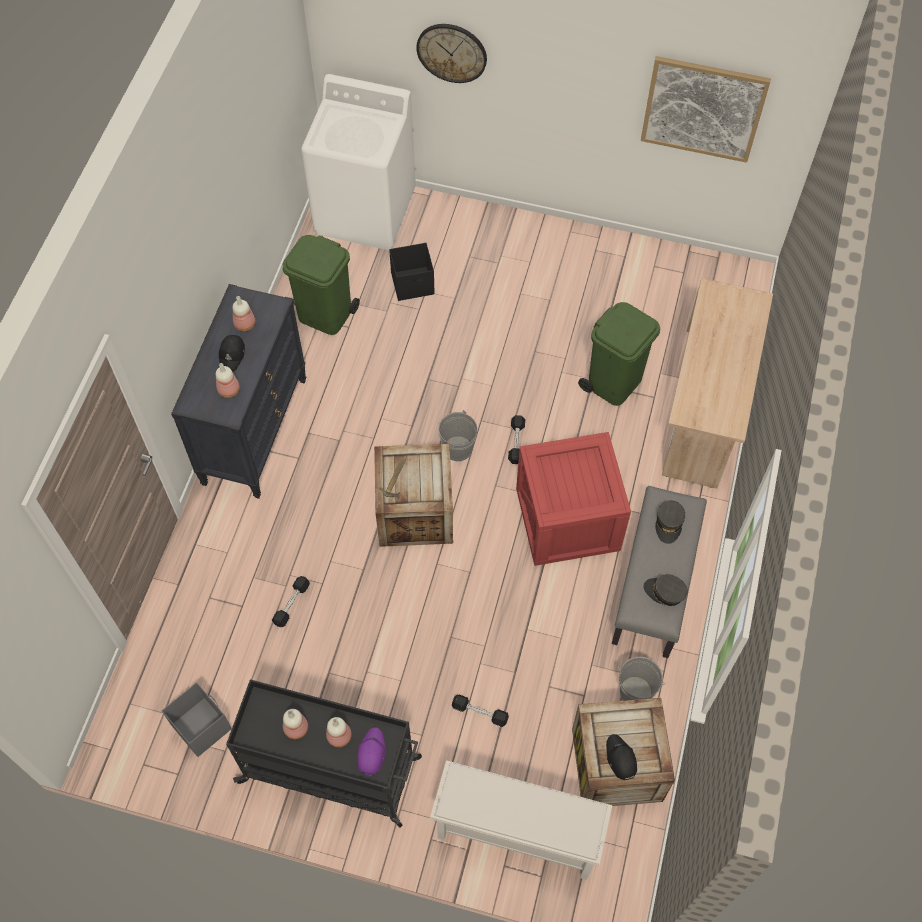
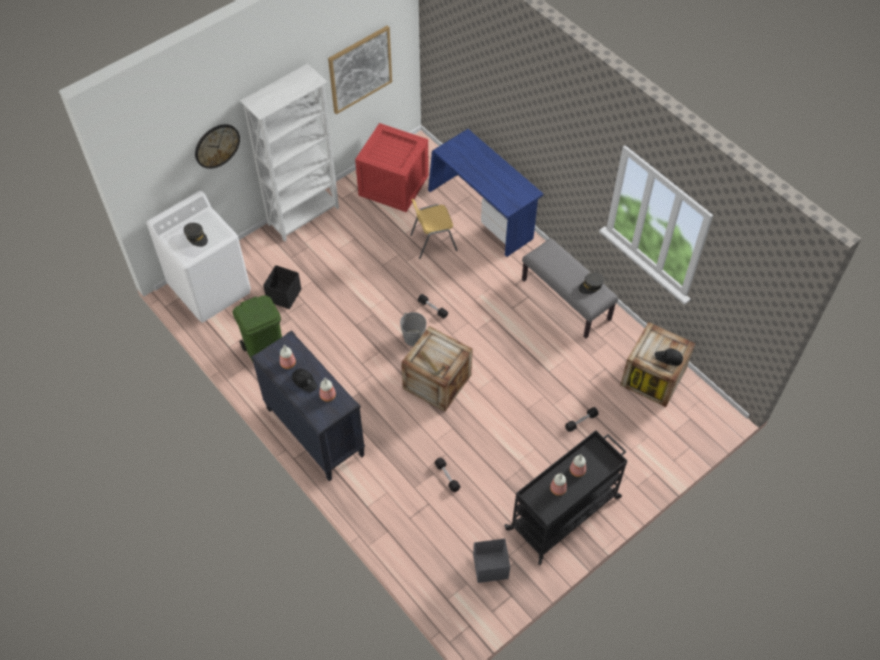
camera: 55 degrees left, 5 degrees down
purple cap [357,727,386,776] -> none
white shoe rack [430,760,612,880] -> none
crate [516,432,631,566] -> crate moved to [355,123,429,212]
green trash can [578,302,660,406] -> yellow chair [410,199,458,259]
grey bucket [618,657,665,701] -> none
grey cap [655,500,685,544] -> grey cap moved to [184,223,208,247]
beige desk [662,278,773,489] -> blue desk [428,129,543,257]
none -> white bookcase [240,64,339,242]

